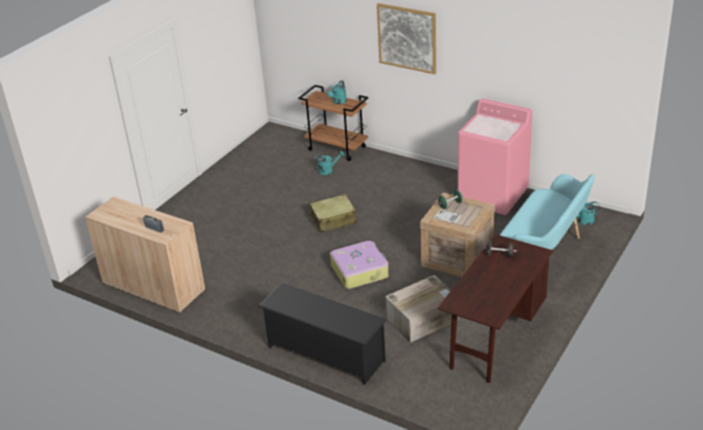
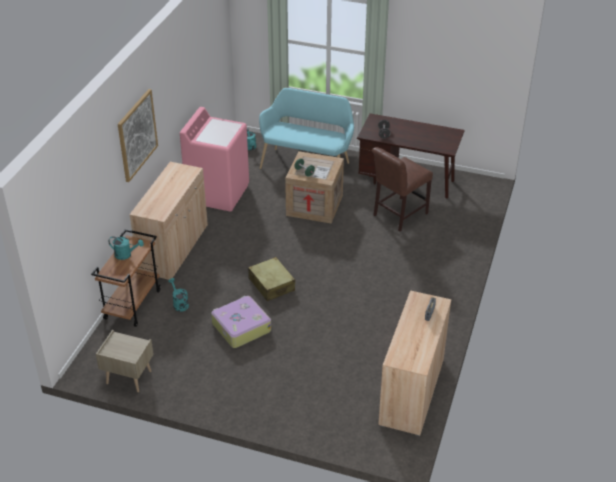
camera: 105 degrees left, 5 degrees up
black shoe rack [258,283,387,385] -> none
suitcase [330,241,389,289] -> suitcase moved to [211,296,271,348]
cardboard box [385,275,459,343] -> brown chair [372,147,433,231]
none -> beige nightstand [96,330,154,392]
none -> beige cabinet [129,162,208,280]

